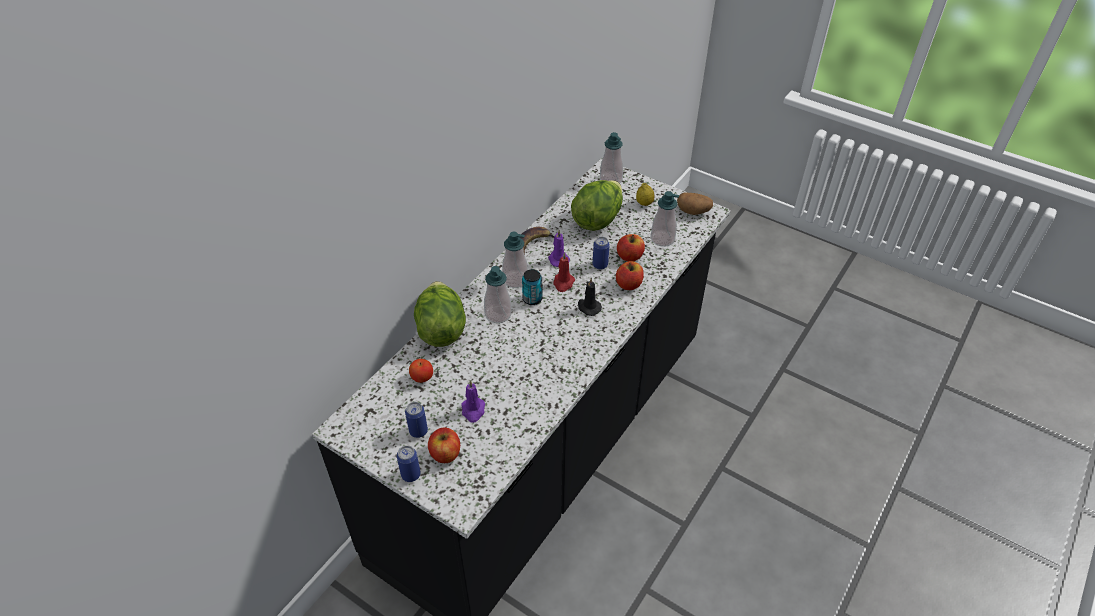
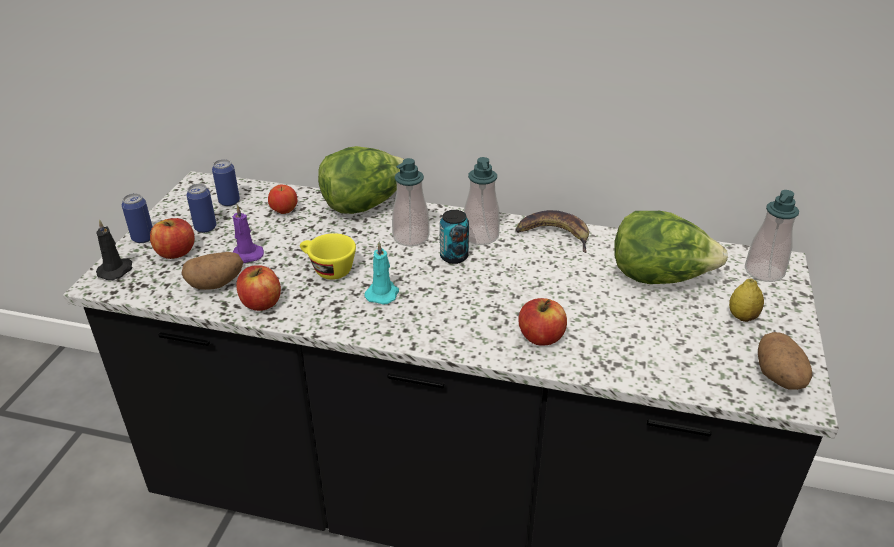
camera: 70 degrees right, 10 degrees down
purple candle [548,230,570,267] -> none
red candle [553,252,575,292] -> none
black candle [578,278,602,316] -> black candle moved to [96,219,132,281]
can [593,237,610,270] -> can moved to [212,159,240,206]
apple [617,234,645,261] -> apple moved to [236,265,281,311]
soap dispenser [650,191,679,247] -> none
none -> potato [182,252,243,290]
none -> yellow cup [300,233,356,280]
none -> turquoise candle [364,242,399,305]

